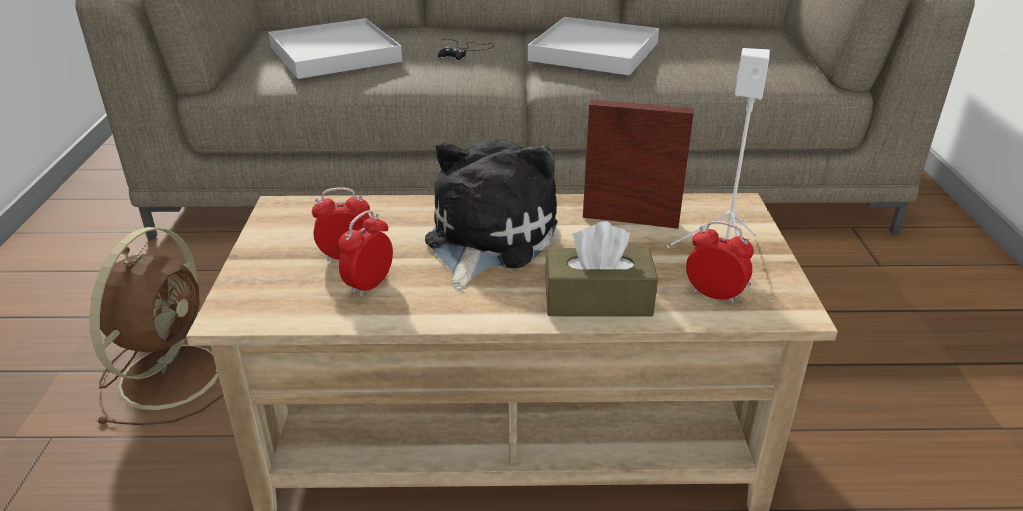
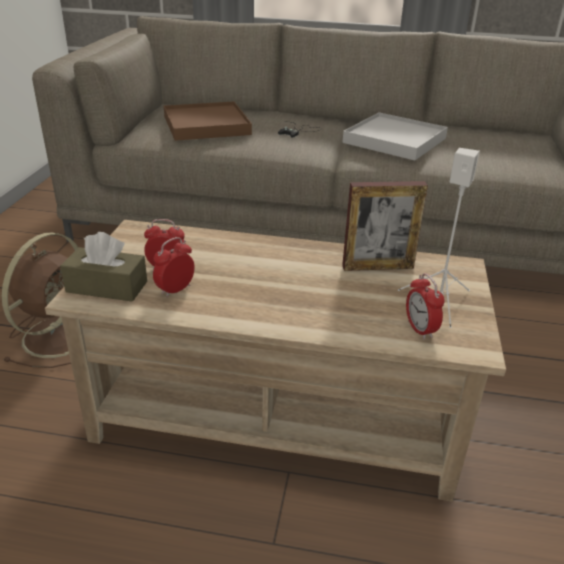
camera: 10 degrees right, 0 degrees up
white tray [268,18,402,79] -> brown tray [164,102,252,141]
plush toy [425,138,558,290] -> none
brown tissue box [545,221,658,317] -> brown tissue box moved to [60,232,147,302]
picture frame [583,99,694,229] -> picture frame turned 150 degrees clockwise [342,181,428,271]
alarm clock [686,221,754,304] -> alarm clock turned 150 degrees counterclockwise [406,273,445,340]

